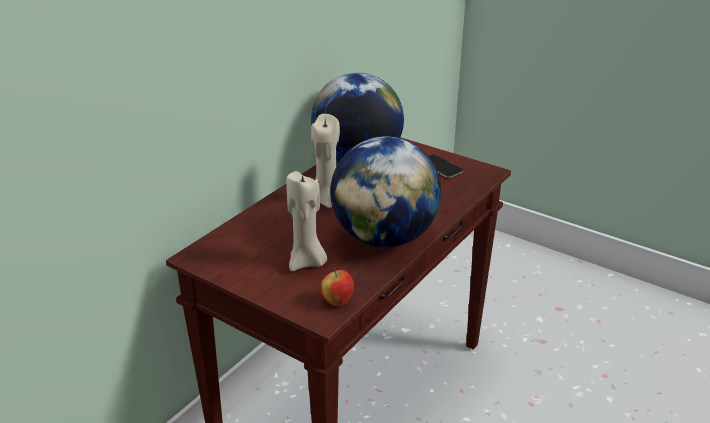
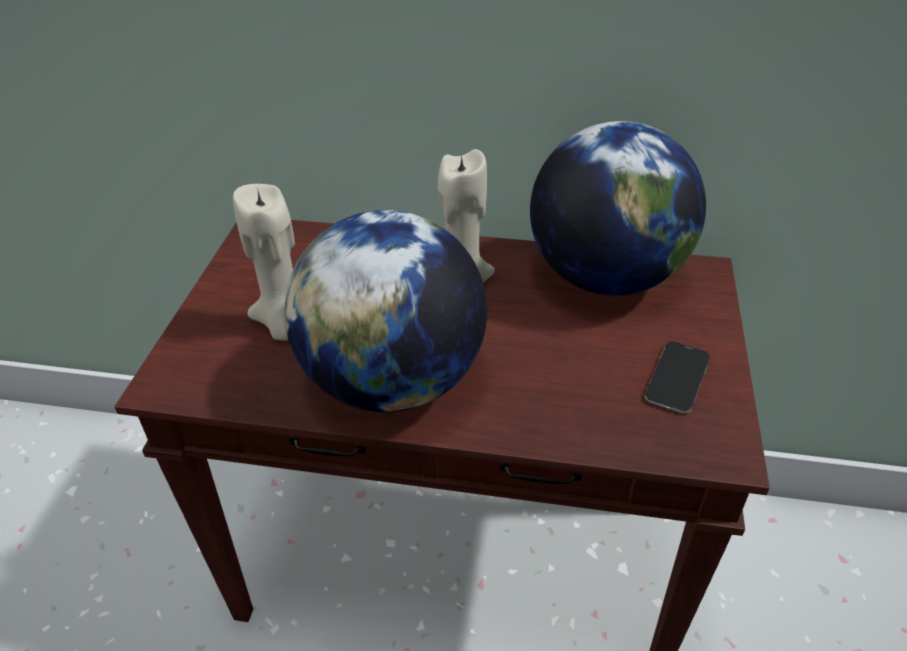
camera: 65 degrees right, 10 degrees up
apple [321,268,354,306] -> none

